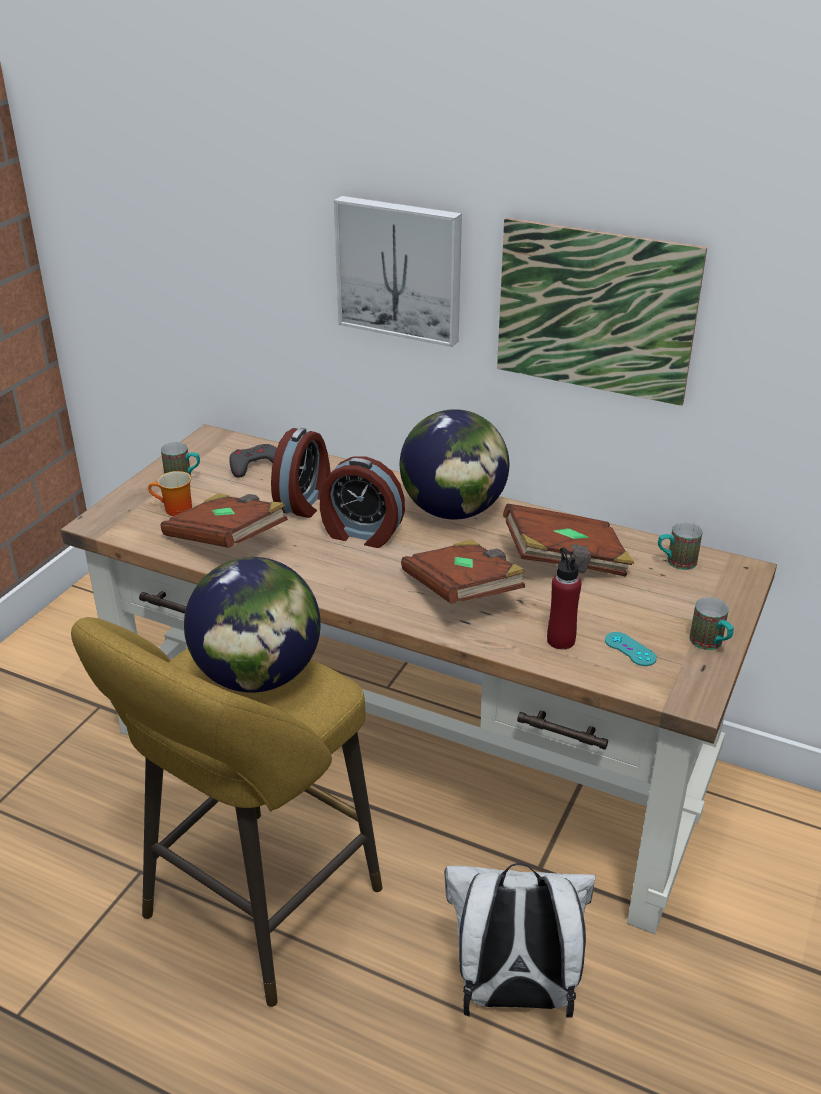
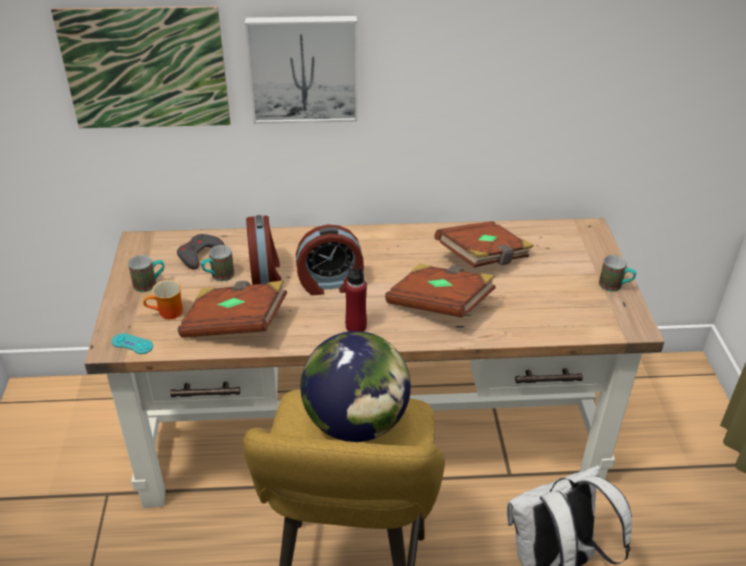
camera: 30 degrees left, 5 degrees up
globe [400,409,509,520] -> none
picture [497,218,707,406] -> picture moved to [51,6,231,128]
red bottle [547,547,581,650] -> red bottle moved to [345,261,367,332]
turquoise game controller [605,632,657,666] -> turquoise game controller moved to [112,333,153,354]
mug [658,522,702,570] -> mug moved to [201,245,234,281]

